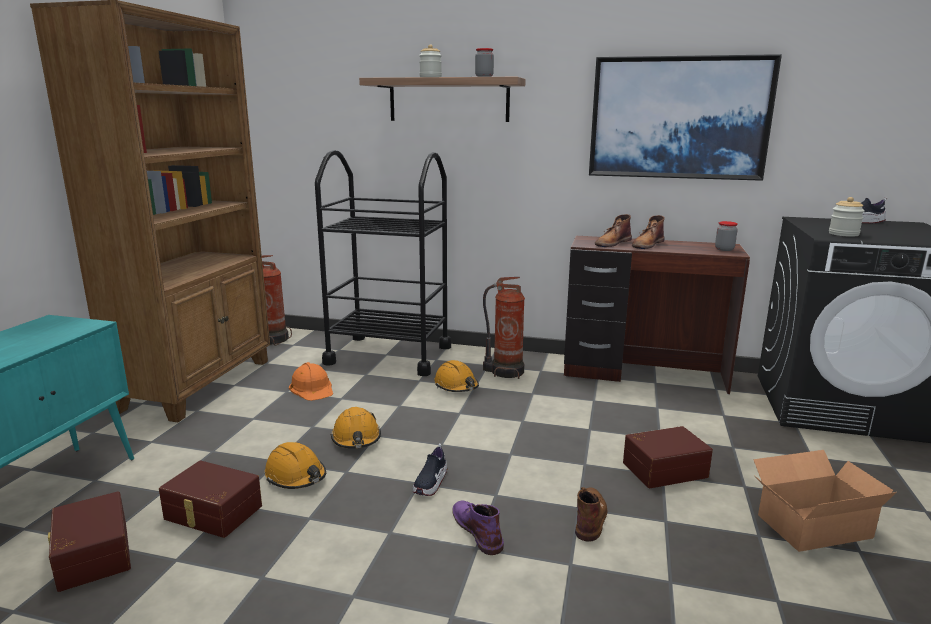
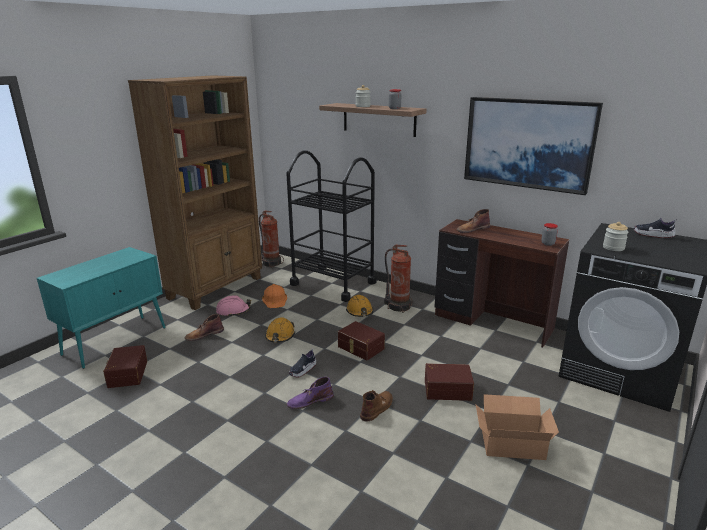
camera: 20 degrees right, 5 degrees up
brown storage box [159,460,262,538] -> brown storage box moved to [338,321,385,361]
orange hard hat [265,442,326,489] -> none
purple boot [453,501,504,555] -> purple boot turned 105 degrees counterclockwise [287,377,334,409]
brown boot [632,215,665,249] -> brown boot moved to [185,314,224,341]
none -> pink hard hat [216,295,251,317]

